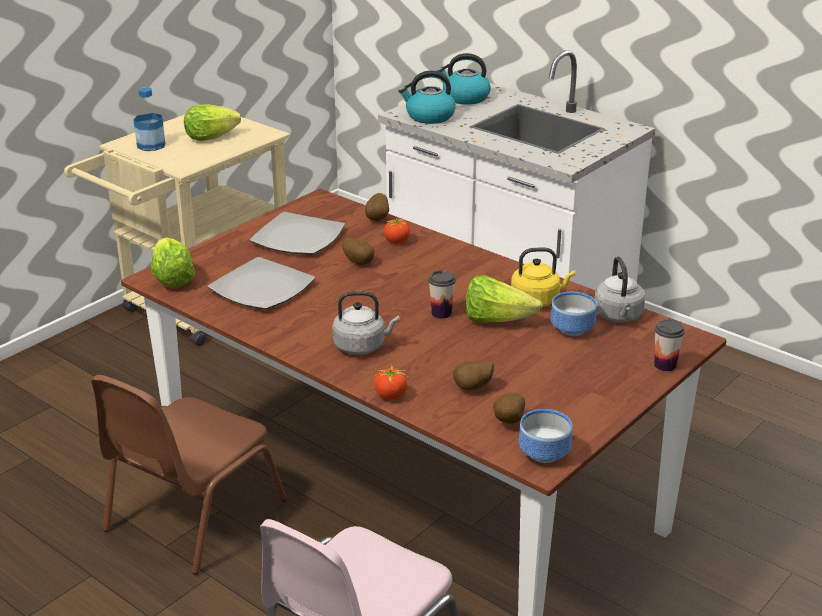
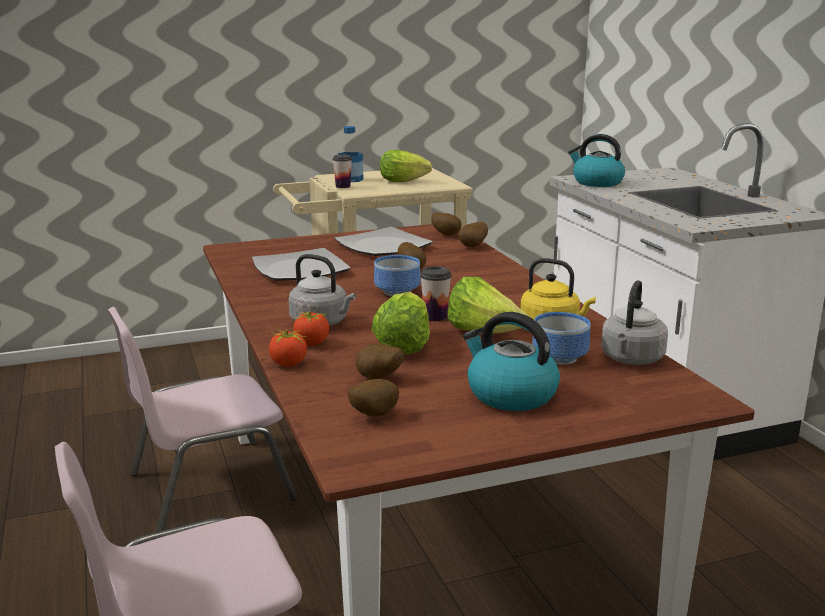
camera: 30 degrees right, 10 degrees down
brown chair [91,375,287,574] -> pink chair [107,307,297,532]
lettuce [151,237,195,288] -> lettuce moved to [371,292,430,355]
tomato [384,218,411,244] -> tomato moved to [293,311,329,346]
kettle [436,53,491,105] -> kettle moved to [463,312,560,411]
bowl [519,409,572,463] -> bowl moved to [374,255,420,296]
cup [654,319,685,371] -> cup moved to [333,154,352,188]
none -> potato [431,212,461,236]

